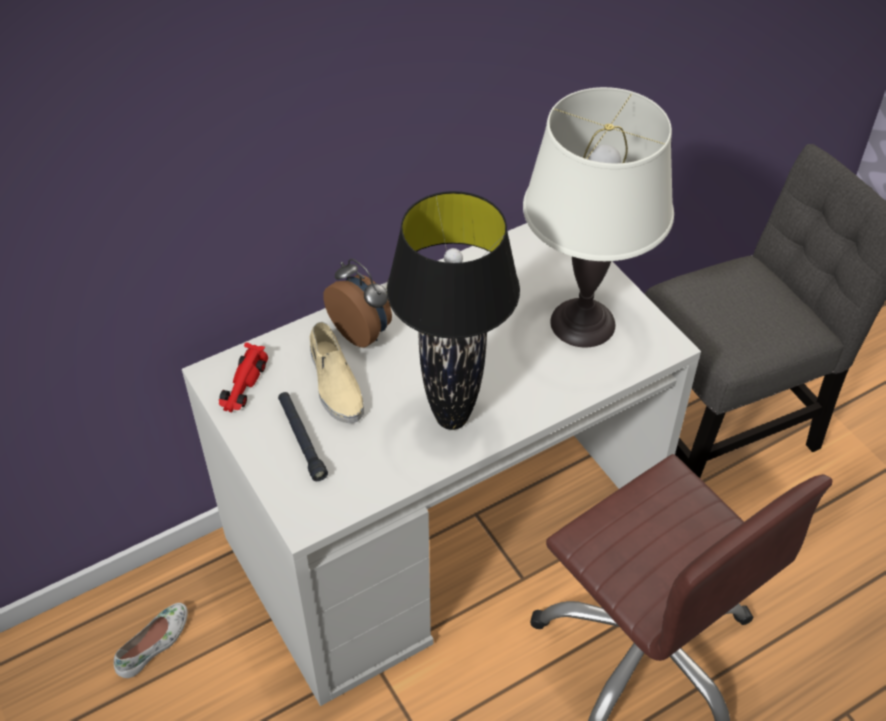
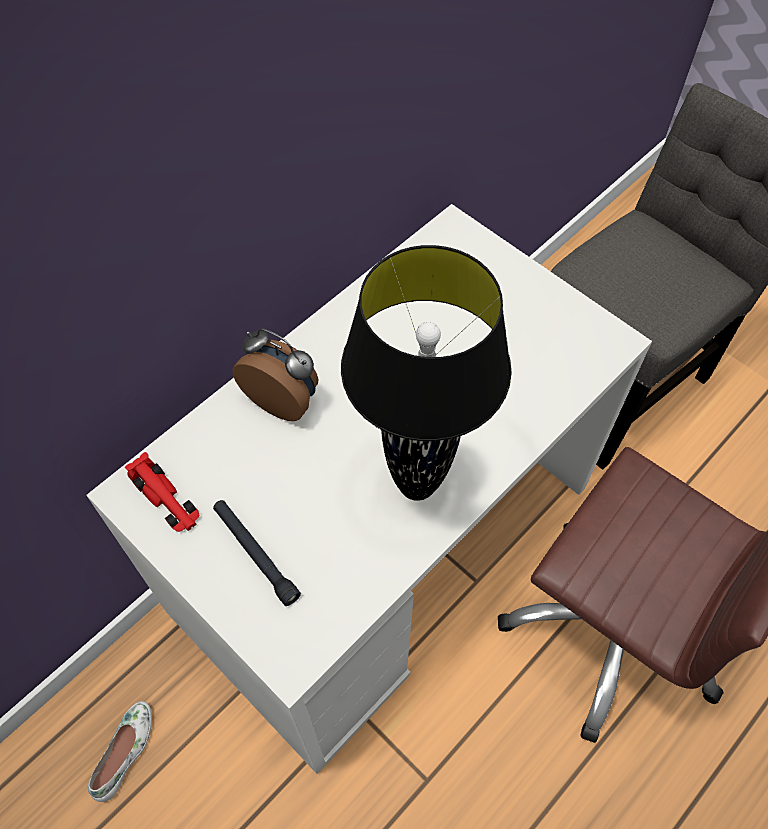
camera: 15 degrees left, 10 degrees up
red toy car [219,342,268,413] -> red toy car turned 45 degrees counterclockwise [125,452,199,532]
beige shoe [310,322,364,423] -> none
white table lamp [523,87,674,347] -> none

